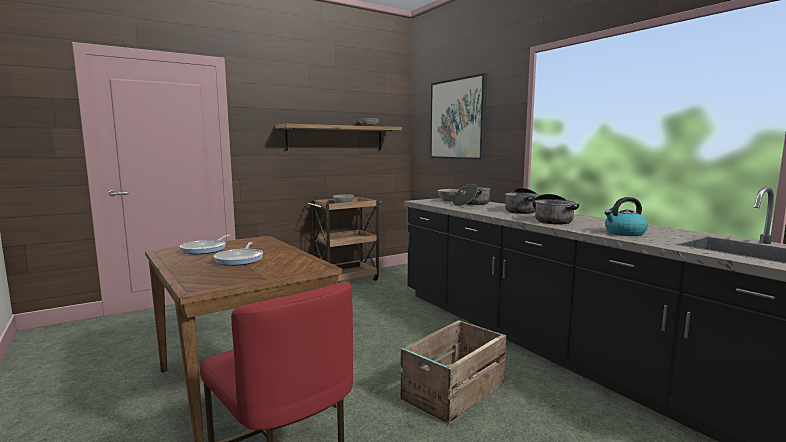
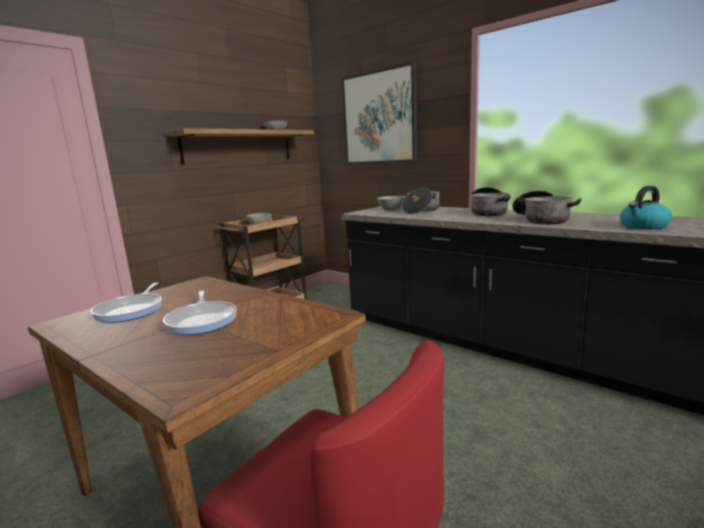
camera: 15 degrees left, 5 degrees up
crate [401,320,506,424] -> none

